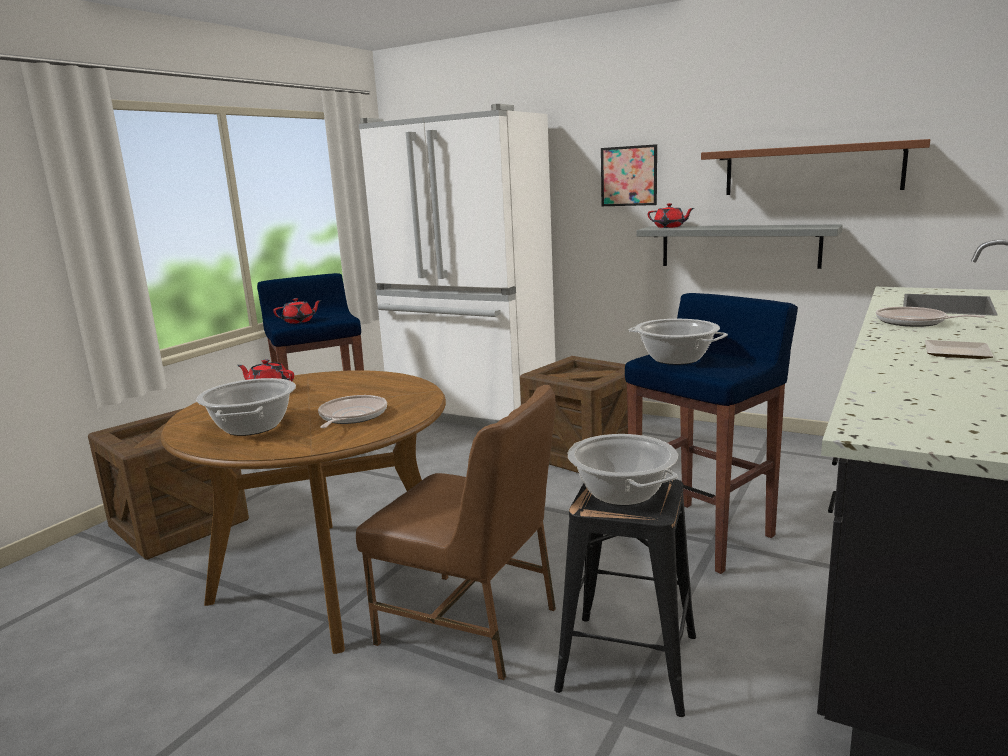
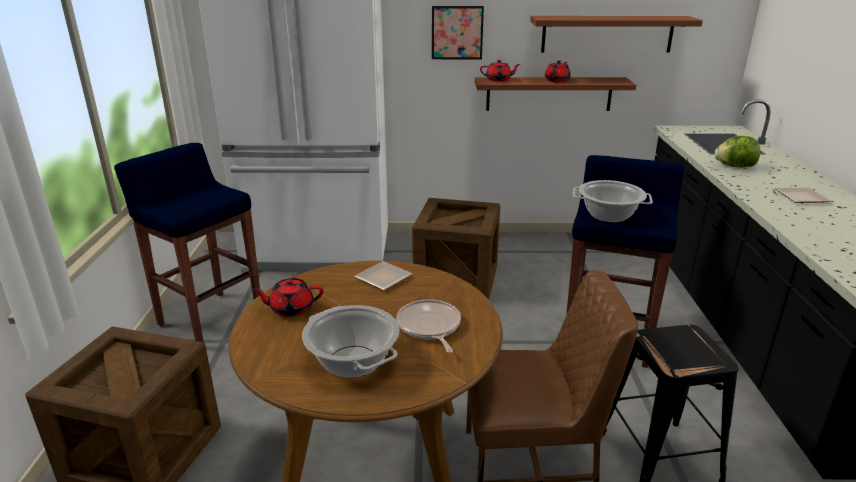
camera: 30 degrees left, 10 degrees up
red teapot [273,298,322,324] -> red teapot moved to [545,60,571,82]
cooking pot [568,434,678,506] -> none
grey shelf [636,224,843,269] -> brown shelf [475,77,636,111]
frying pan [876,307,985,327] -> lettuce [714,136,760,167]
none -> plate [354,261,413,290]

